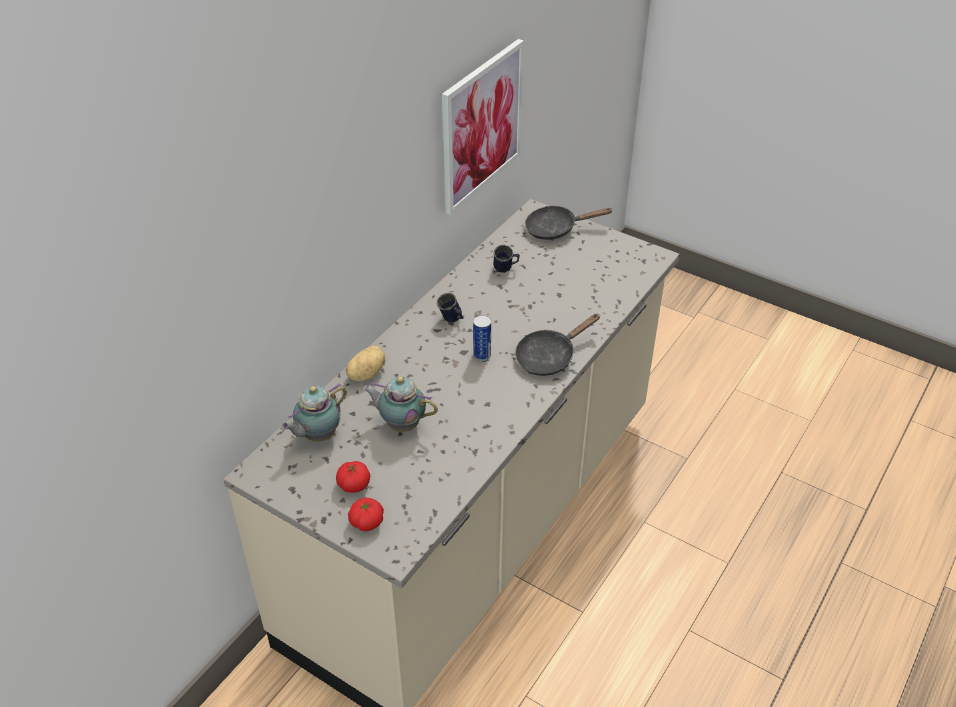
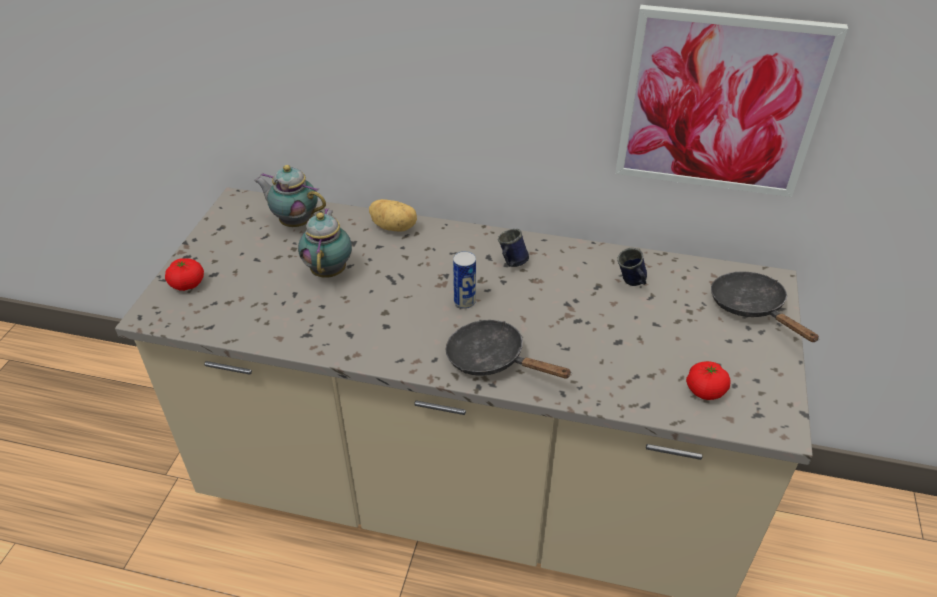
camera: 70 degrees right, 0 degrees up
tomato [336,461,370,493] -> tomato moved to [686,361,731,400]

